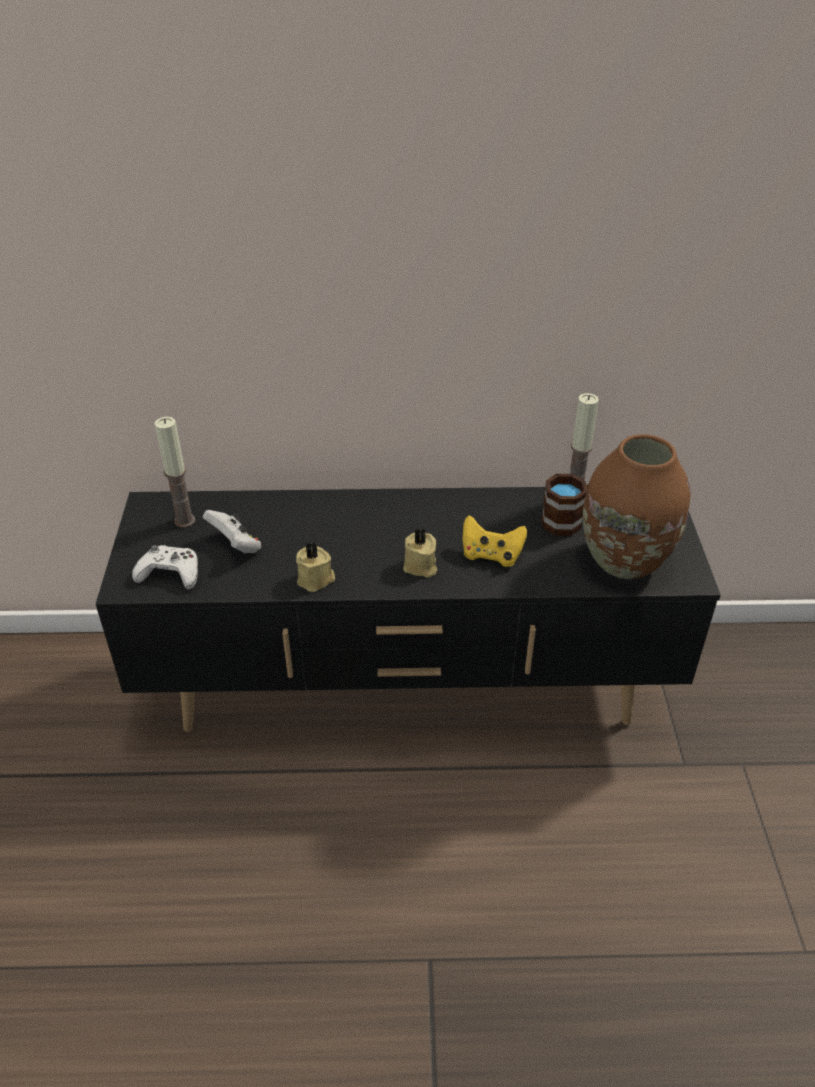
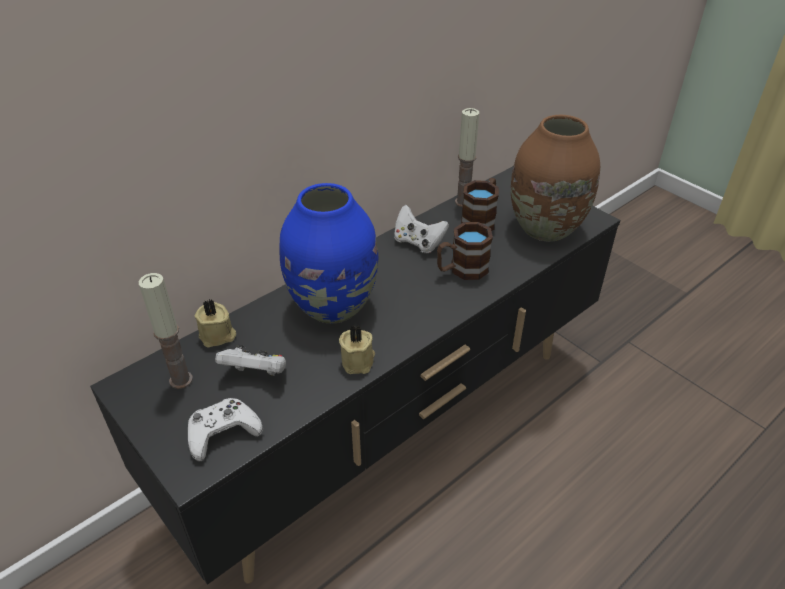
camera: 40 degrees left, 0 degrees up
beige candle [403,528,437,578] -> beige candle moved to [195,299,236,348]
yellow game controller [463,515,527,567] -> brown mug [437,222,493,280]
none -> blue vase [280,183,378,324]
none -> white game controller [394,205,449,253]

